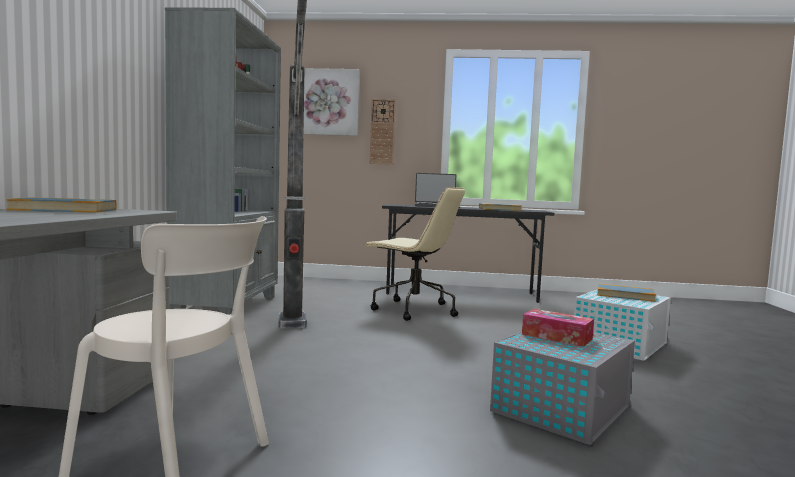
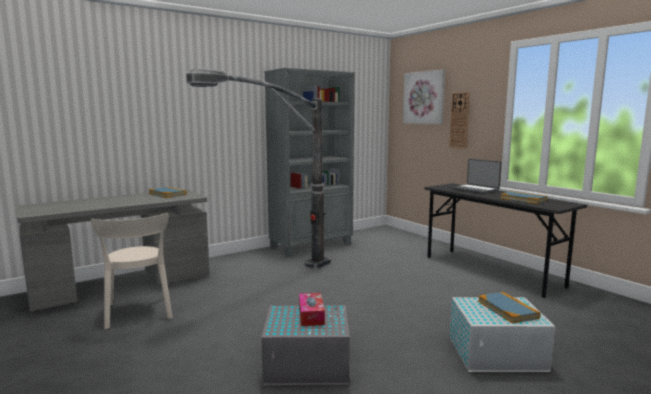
camera: 50 degrees right, 5 degrees up
beige office chair [365,187,465,321] -> none

